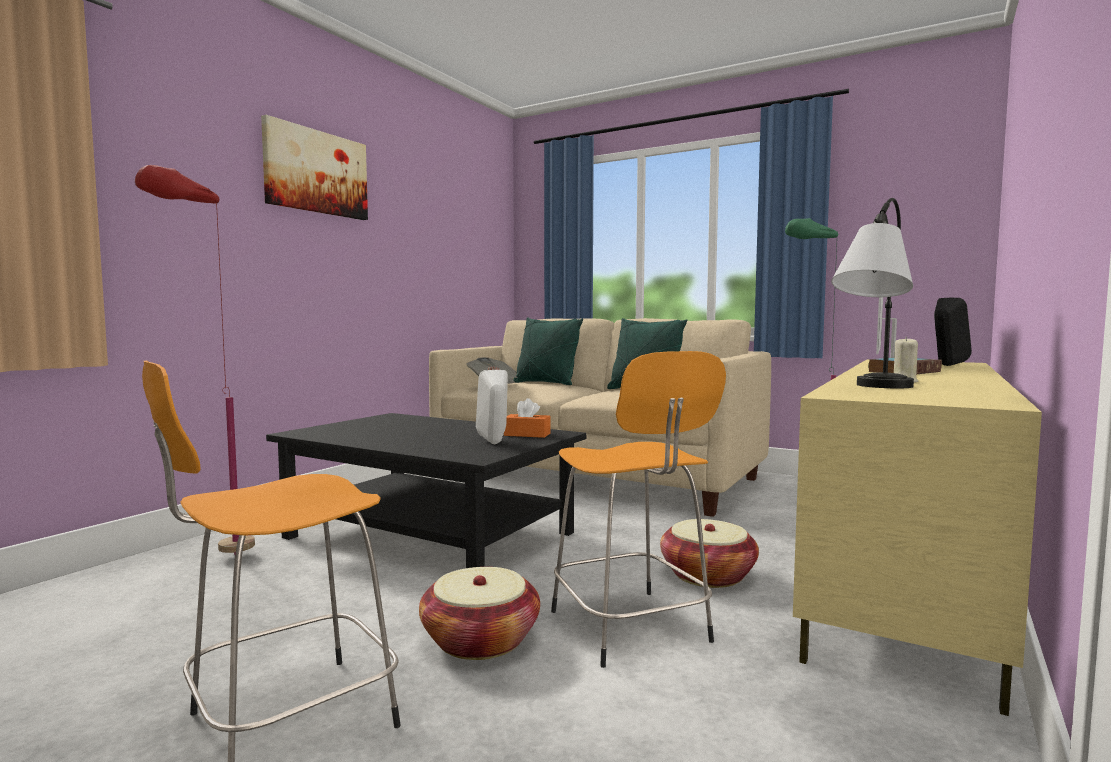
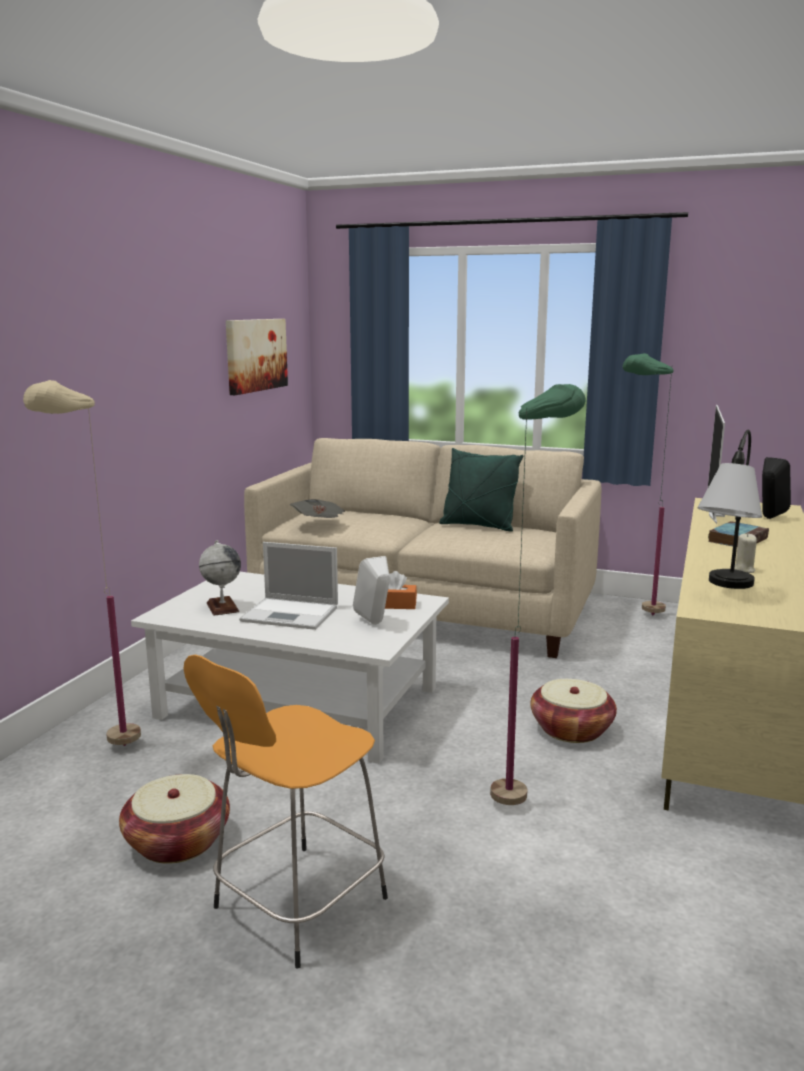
camera: 10 degrees left, 10 degrees up
red floor lamp [135,165,255,555] -> beige floor lamp [23,380,141,746]
picture [261,115,368,220] -> picture moved to [226,319,288,395]
black coffee table [266,413,586,568] -> white coffee table [131,572,449,764]
basket [419,567,540,660] -> basket moved to [119,774,230,864]
green pillow [513,317,583,385] -> none
orange stool [551,351,726,668] -> green floor lamp [490,384,586,805]
none -> globe [199,540,241,616]
none -> laptop [239,542,338,630]

